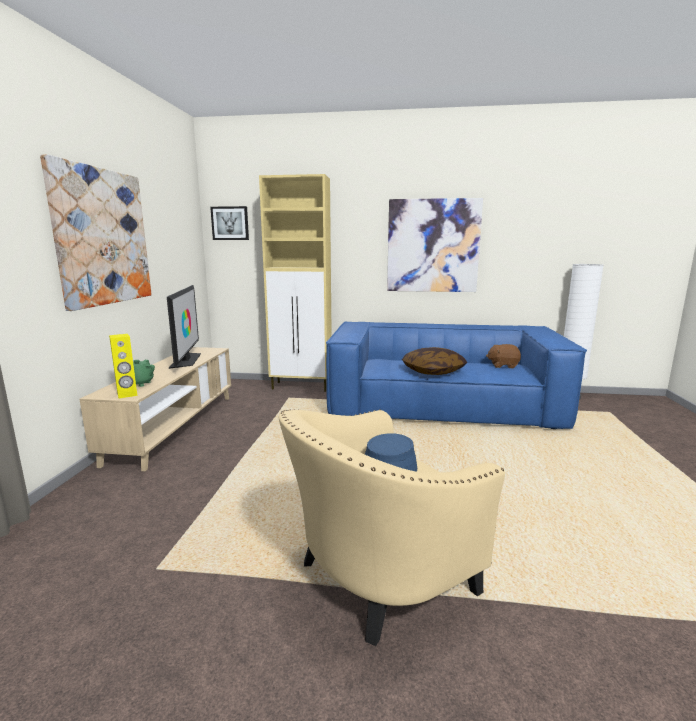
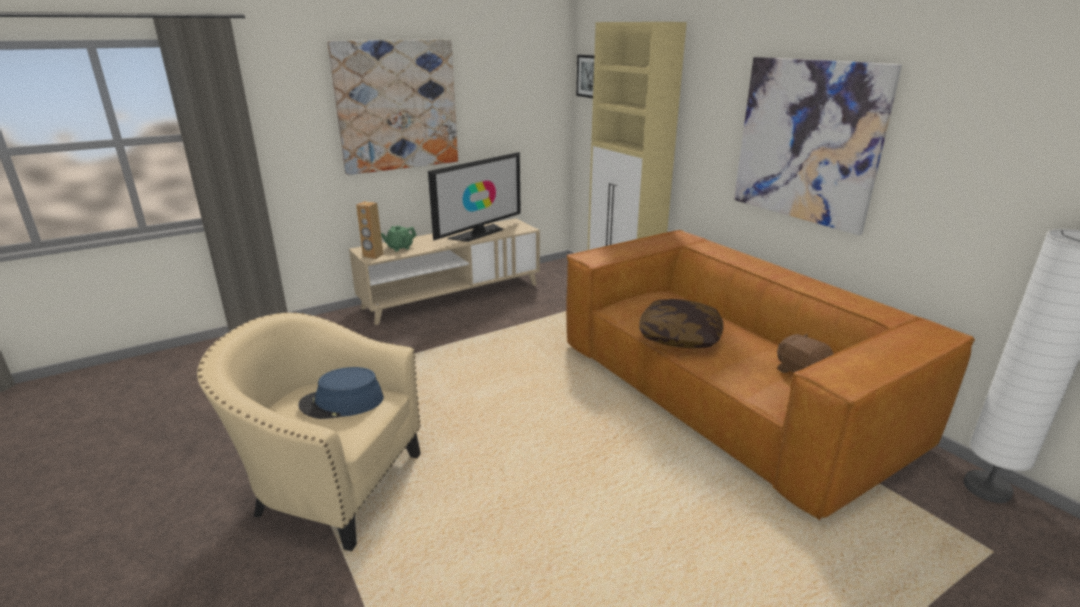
camera: 50 degrees right, 10 degrees up
yellow speaker [109,334,137,398] -> brown speaker [356,201,383,259]
blue sofa [326,322,587,429] -> brown sofa [566,230,975,521]

